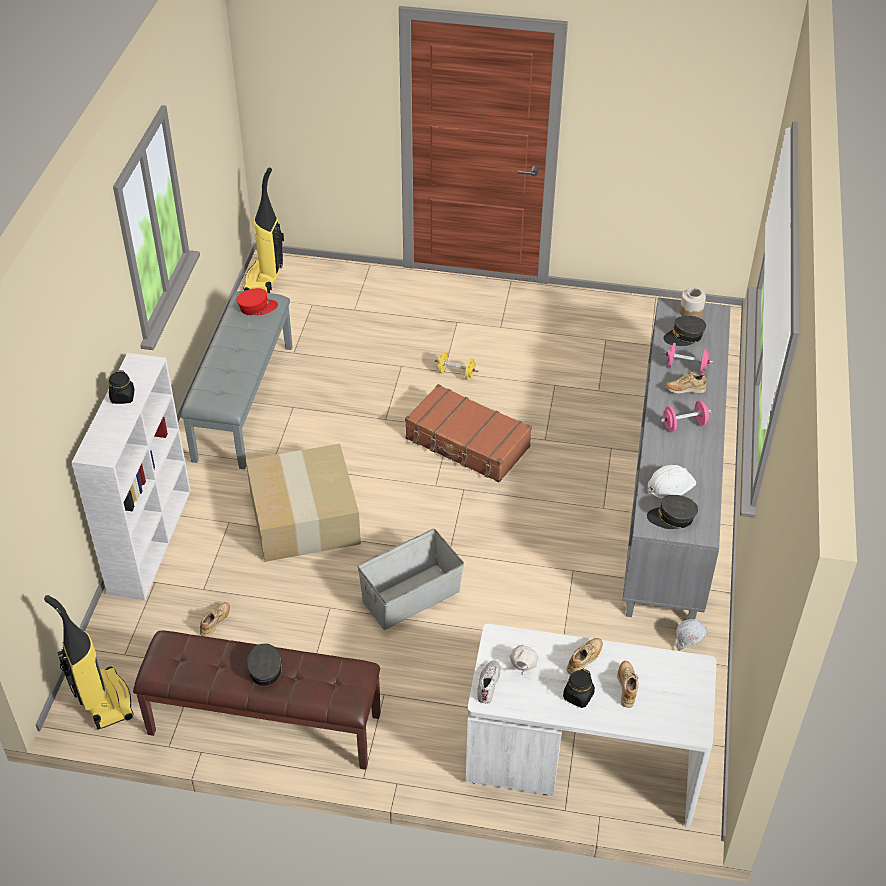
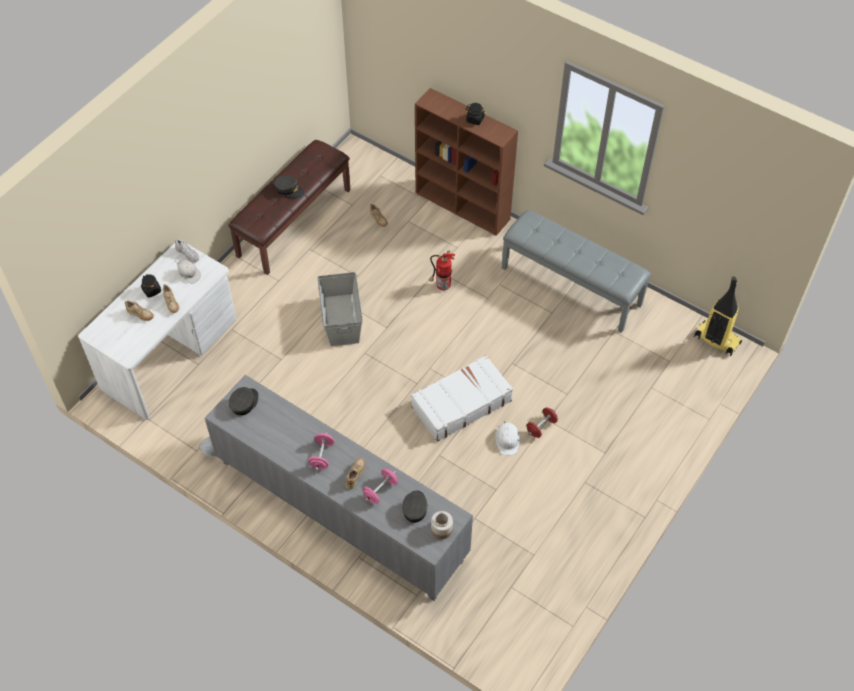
camera: 115 degrees right, 10 degrees up
vacuum cleaner [44,595,134,730] -> none
white bookcase [72,353,191,600] -> brown bookcase [415,88,518,236]
red cap [237,288,278,315] -> none
cardboard box [246,444,361,562] -> fire extinguisher [429,250,455,290]
brown suitcase [405,384,532,482] -> white suitcase [411,355,513,442]
yellow dumbbell [435,352,478,380] -> red dumbbell [527,407,558,438]
white hard hat [648,465,696,499] -> white hard hat moved to [495,421,520,455]

